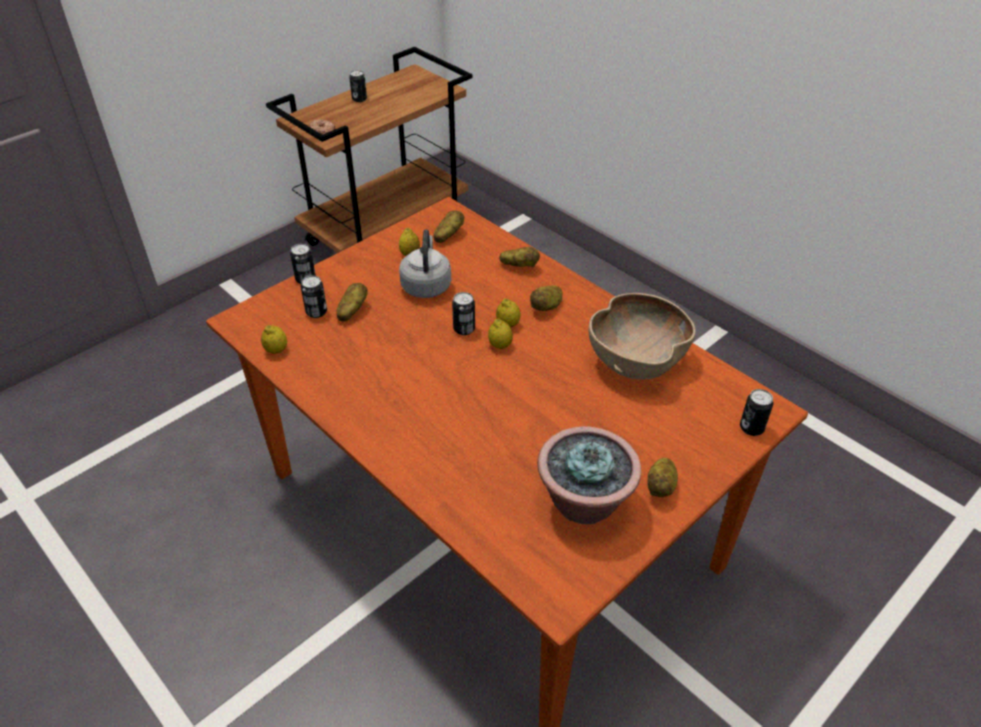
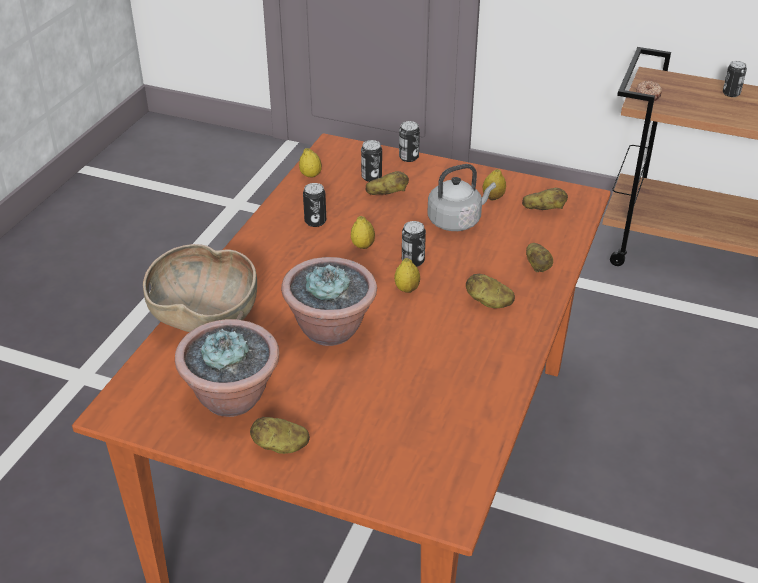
camera: 65 degrees right, 5 degrees down
lemon [496,298,521,327] -> lemon moved to [351,216,375,249]
brown bowl [589,293,696,379] -> brown bowl moved to [143,244,257,332]
can [740,389,773,436] -> can moved to [303,183,326,227]
none -> potted plant [281,257,377,346]

